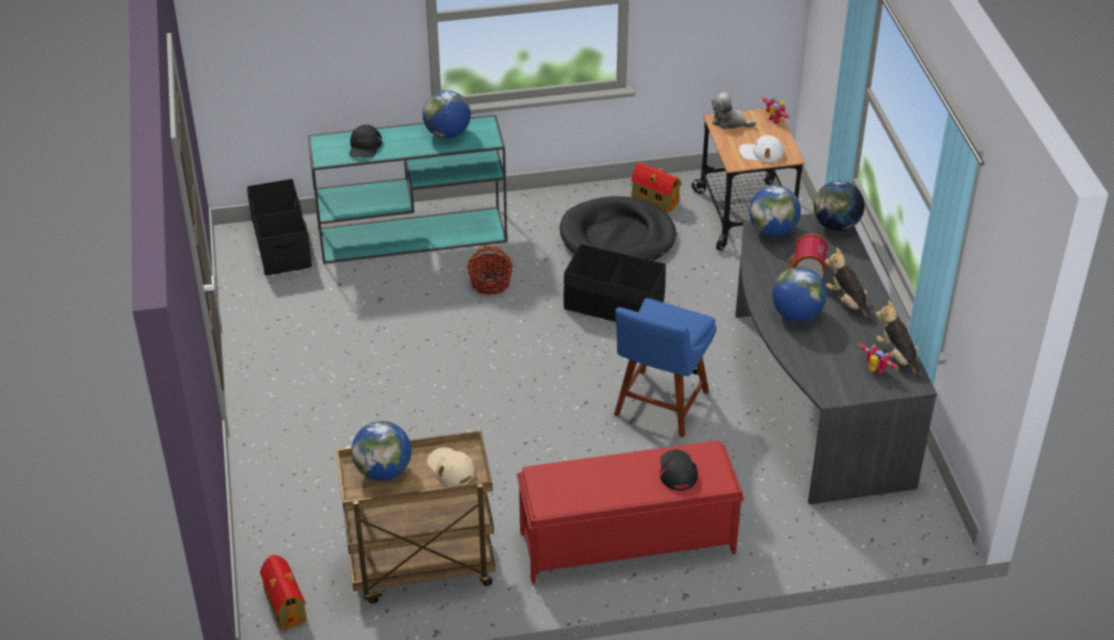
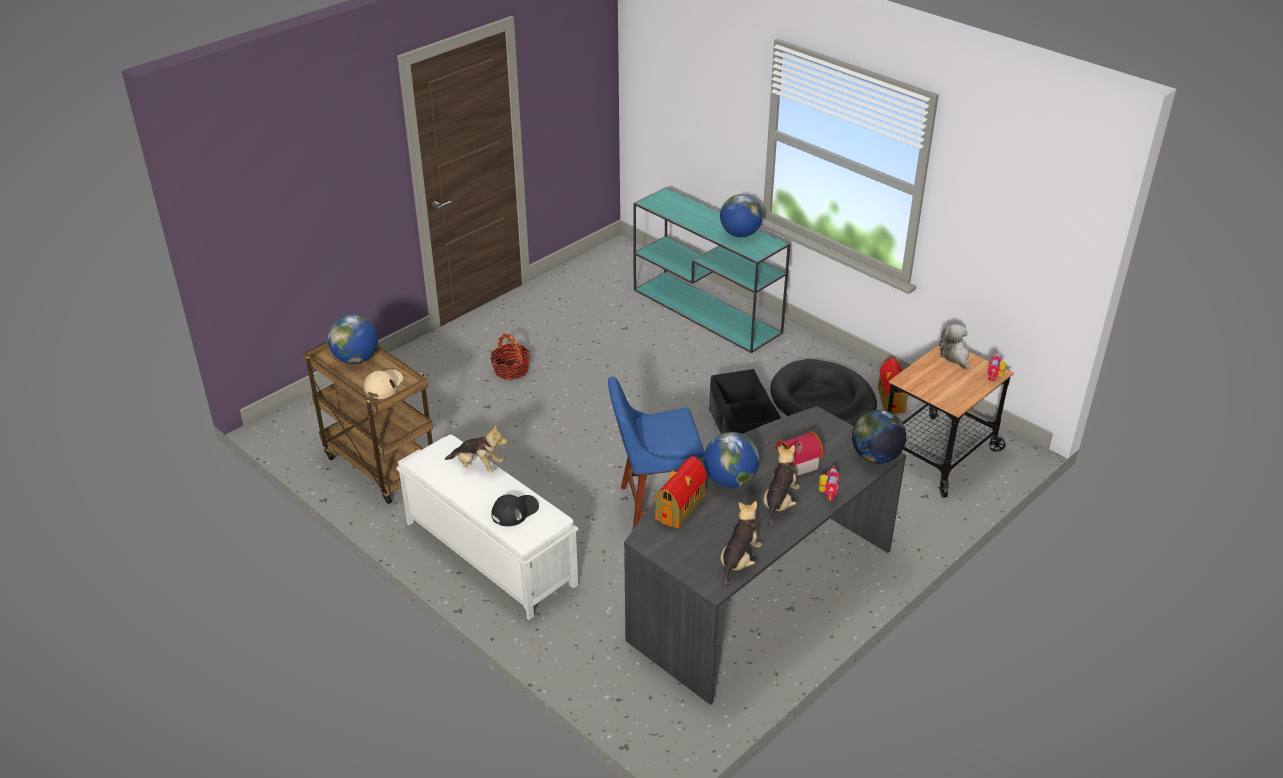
camera: 55 degrees right, 5 degrees down
black storage box [247,179,312,275] -> none
toy house [260,554,307,630] -> toy house moved to [654,456,707,529]
black cap [349,125,382,158] -> none
basket [466,246,513,295] -> basket moved to [490,333,530,380]
red bench [517,441,744,583] -> white bench [396,434,578,620]
white cap [739,135,783,162] -> none
globe [749,185,801,237] -> none
toy robot [859,343,900,374] -> toy robot moved to [819,465,839,500]
none -> plush toy [445,424,508,472]

